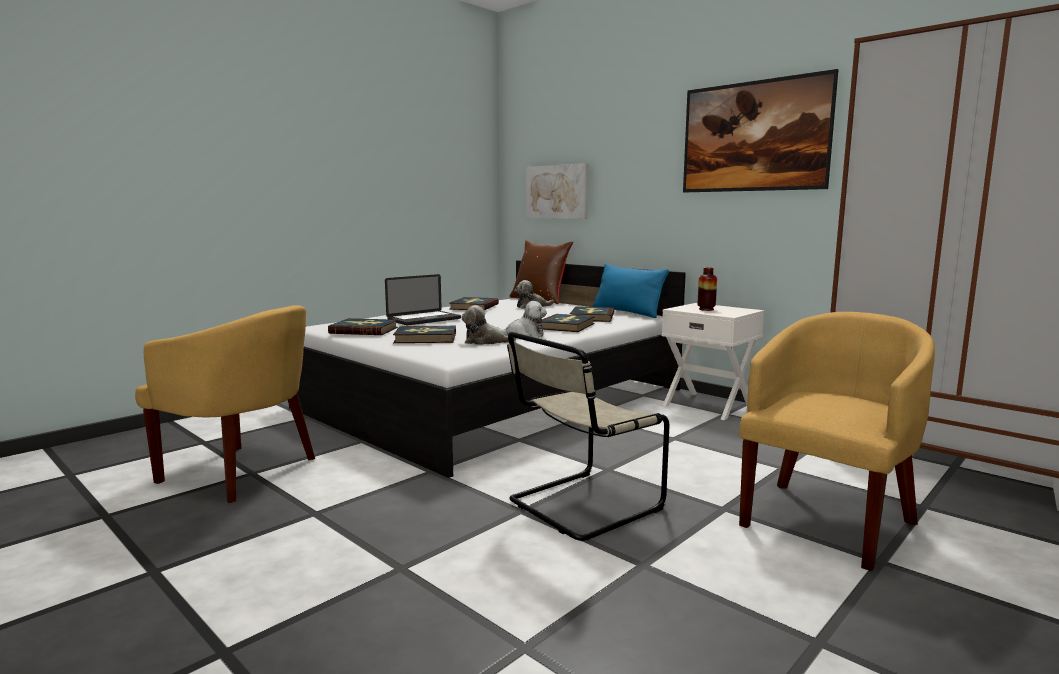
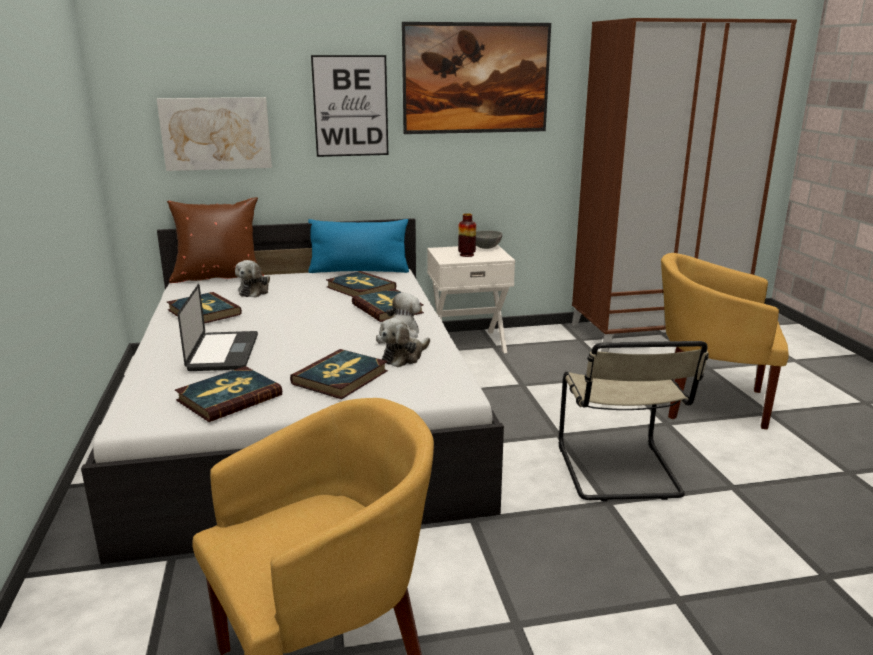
camera: 55 degrees left, 10 degrees up
yellow armchair [739,312,935,571] -> yellow armchair turned 60 degrees counterclockwise [661,253,789,429]
none -> picture [311,55,388,157]
none -> grey bowl [476,230,502,249]

